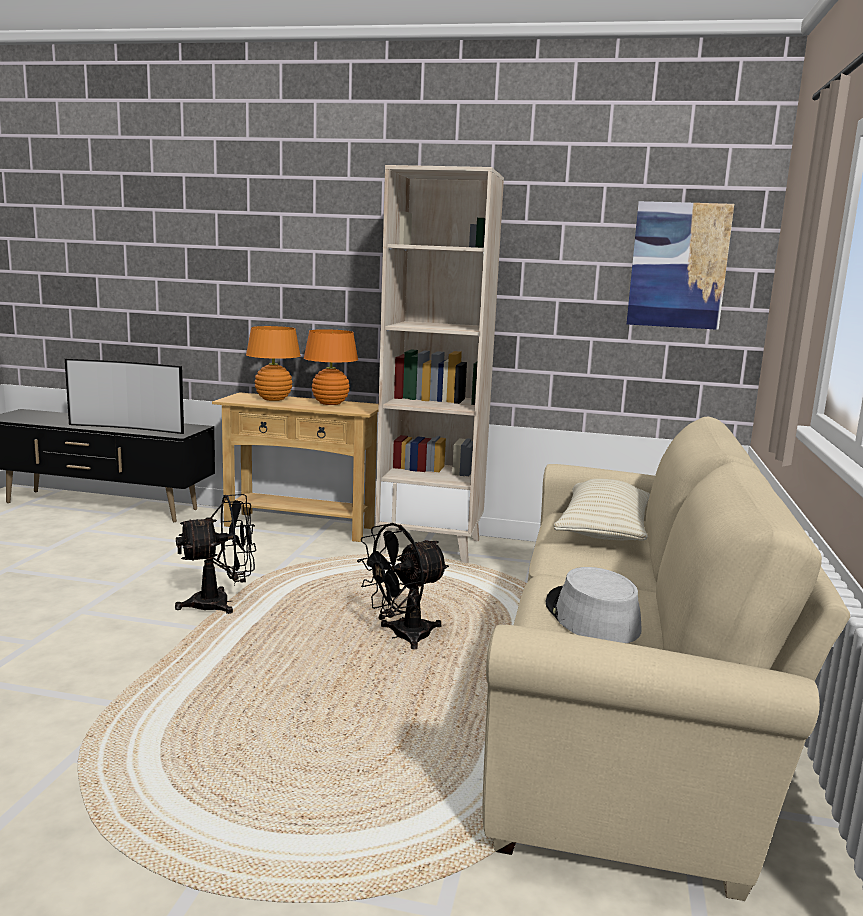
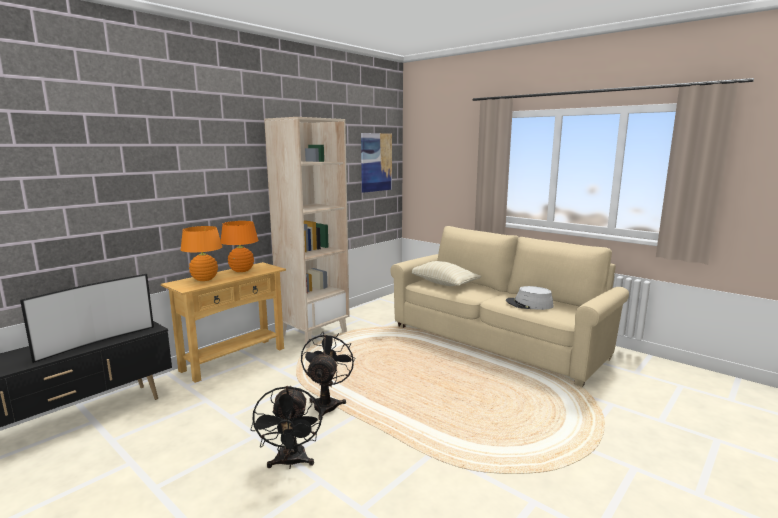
camera: 60 degrees left, 0 degrees up
black fan [357,523,449,650] -> black fan moved to [251,386,322,469]

